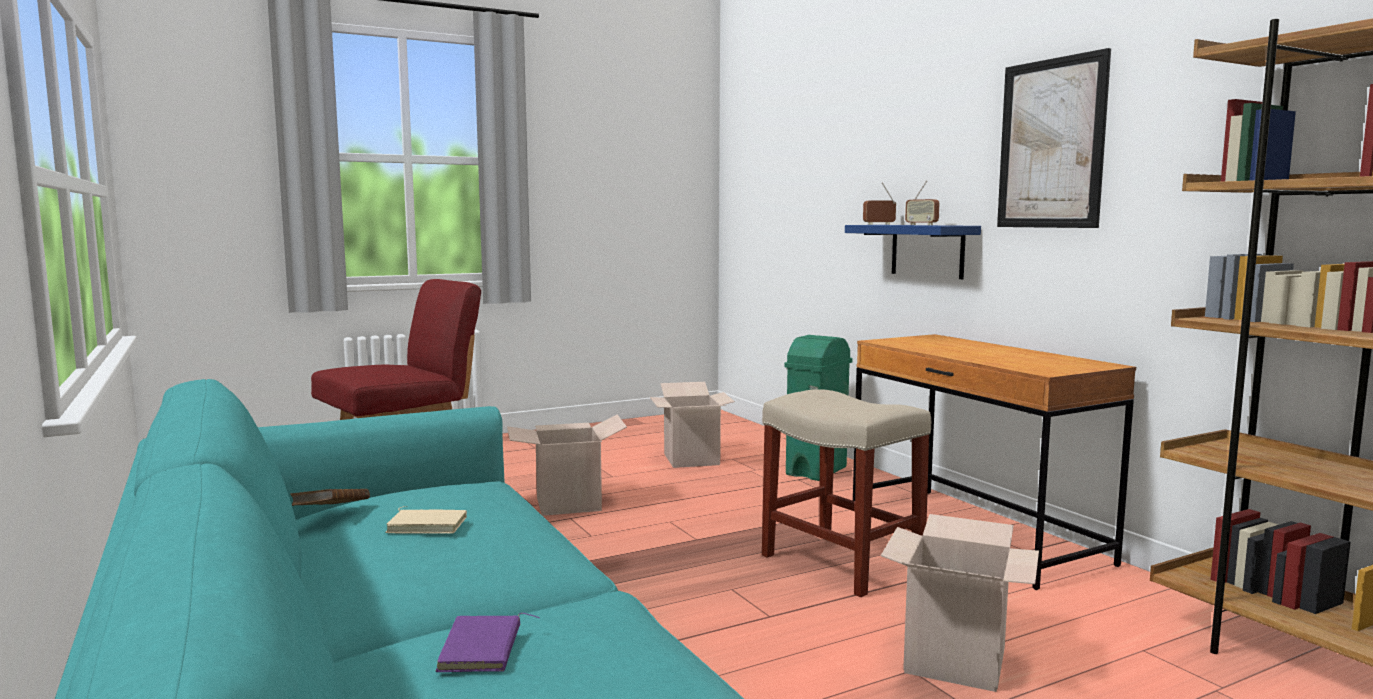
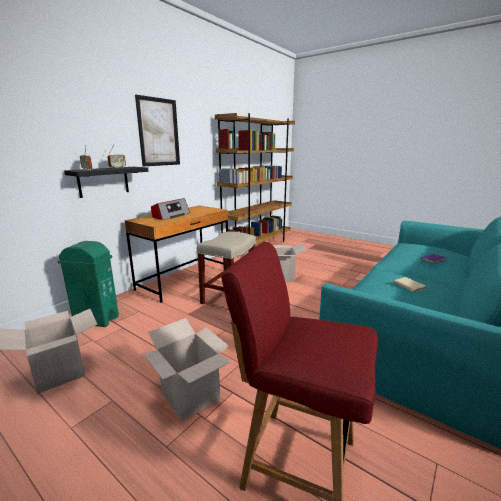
camera: 115 degrees left, 10 degrees up
brown book [290,489,370,506] -> none
blue shelf [845,225,981,279] -> black shelf [64,167,149,198]
none -> radio [151,198,190,220]

